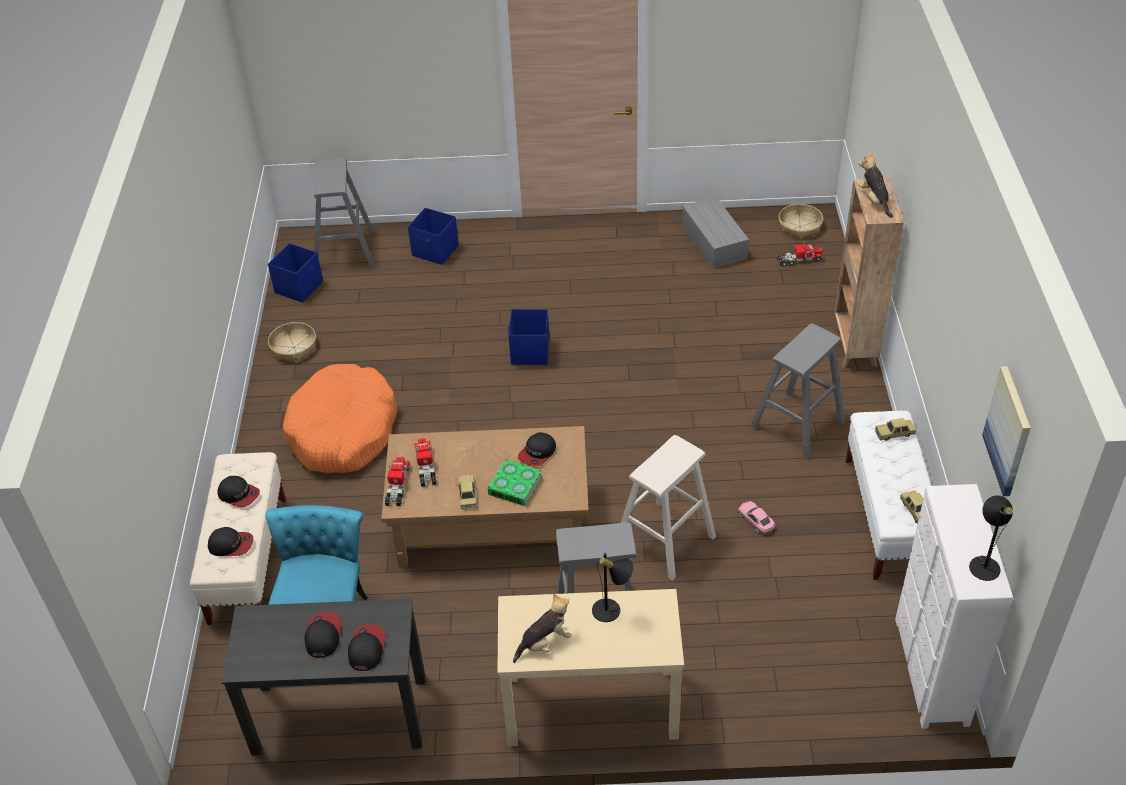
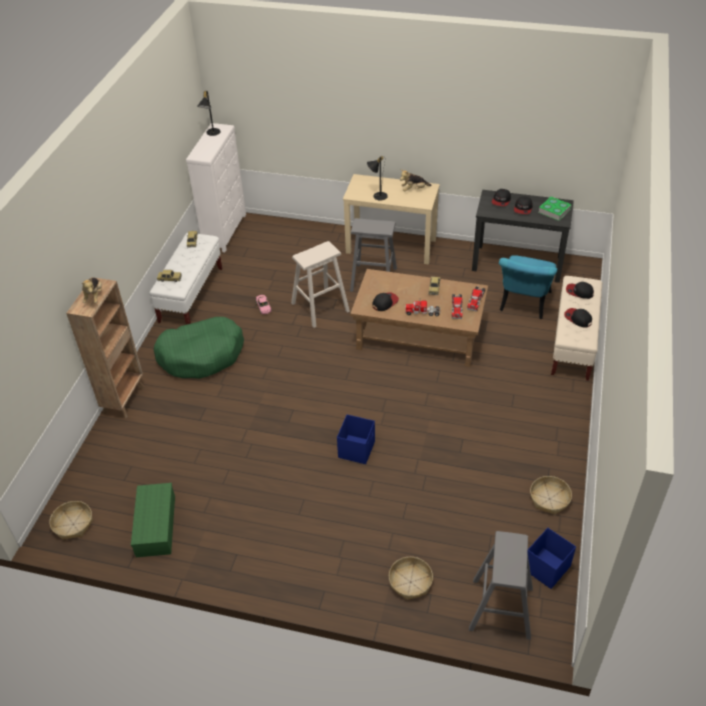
camera: 165 degrees left, 0 degrees up
orange dog bed [283,364,397,474] -> none
blue storage box [408,208,459,265] -> basket [389,557,433,600]
book [488,459,542,506] -> book moved to [538,196,572,221]
grey storage box [682,197,749,268] -> green storage box [131,483,175,557]
grey stool [750,323,845,459] -> green dog bed [154,317,244,379]
toy truck [777,242,823,266] -> toy truck moved to [405,301,440,316]
picture [982,366,1030,496] -> none

